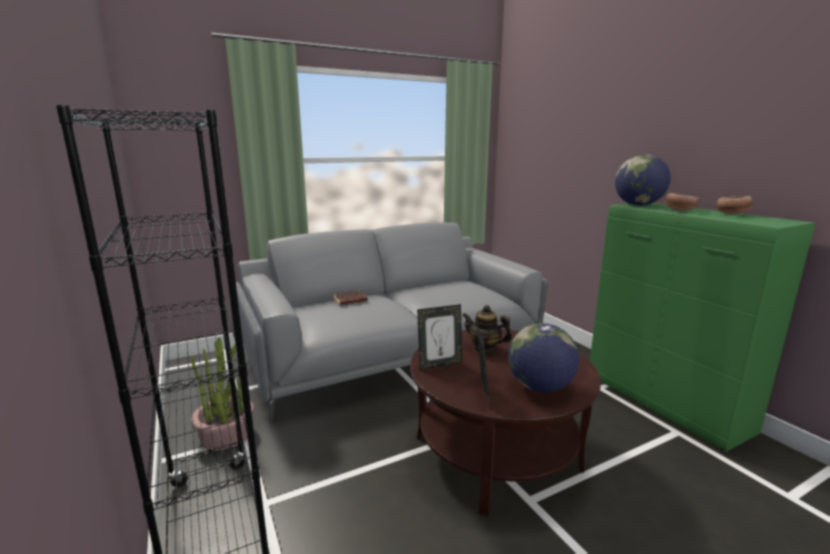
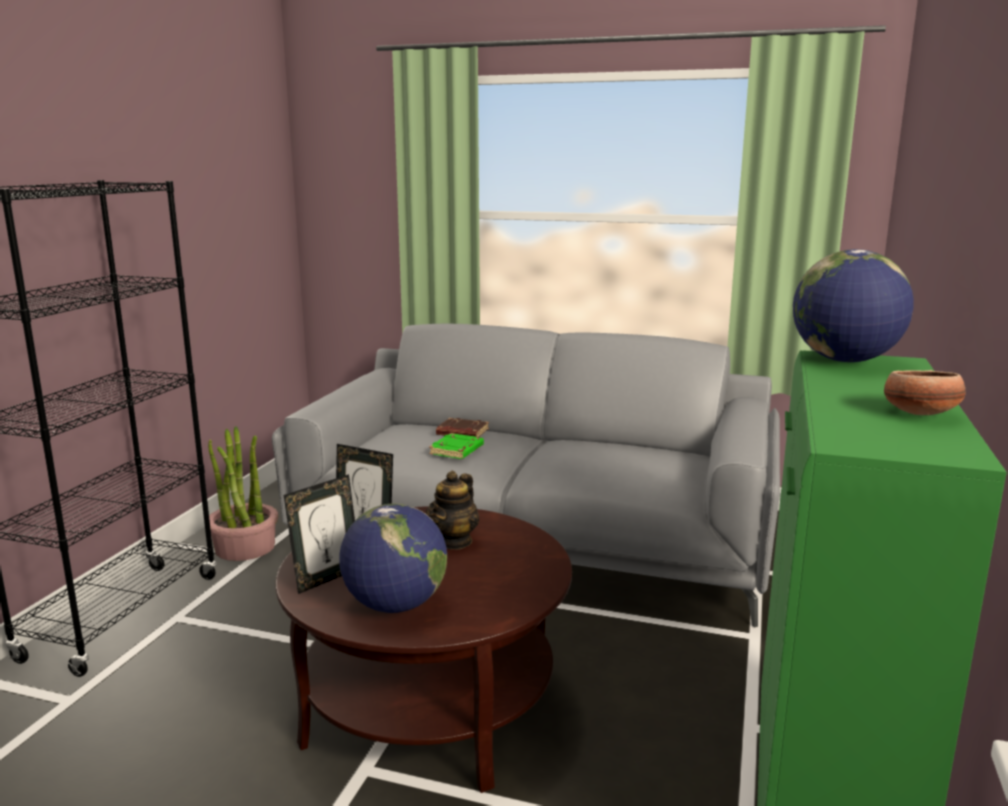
camera: 45 degrees right, 0 degrees up
teapot [462,305,512,354] -> teapot turned 135 degrees counterclockwise [426,471,480,550]
bowl [664,193,699,212] -> none
none -> green book [429,433,484,459]

